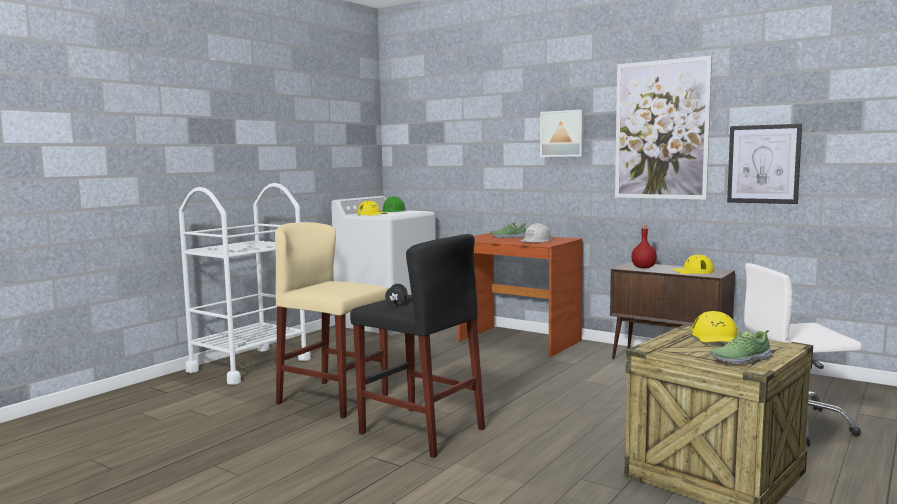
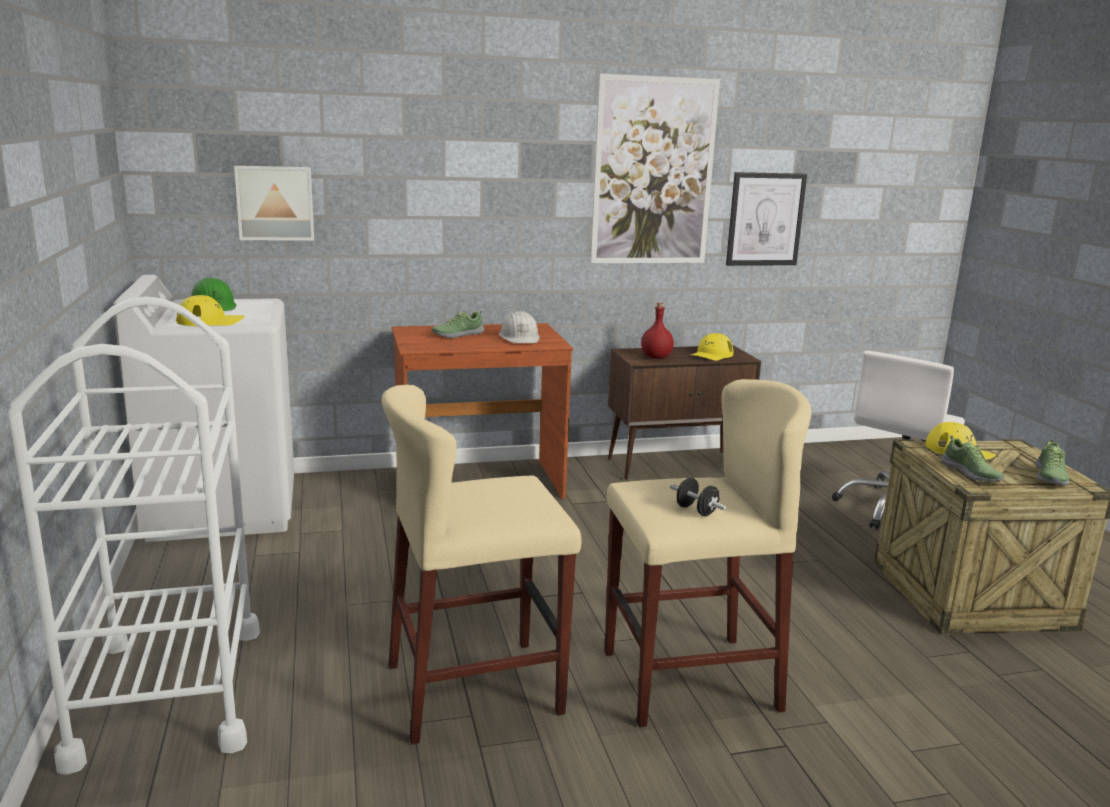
camera: 50 degrees left, 10 degrees up
black stool [350,234,485,458] -> beige stool [604,379,811,727]
picture [540,110,584,157] -> picture moved to [234,166,314,240]
none -> shoe [941,436,1004,482]

